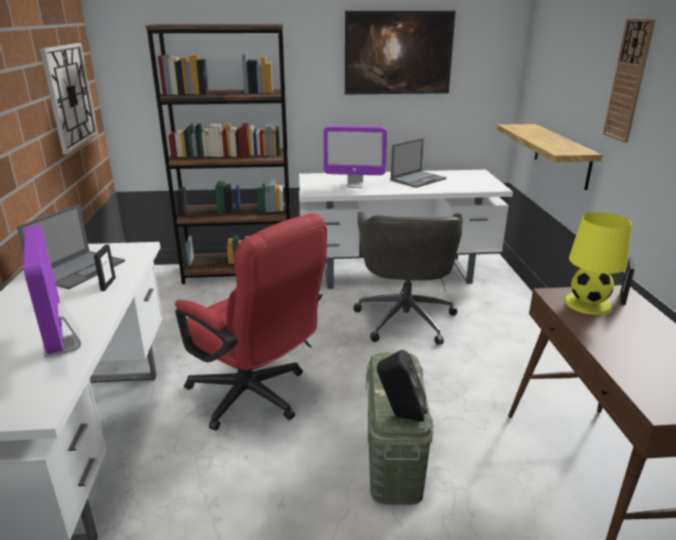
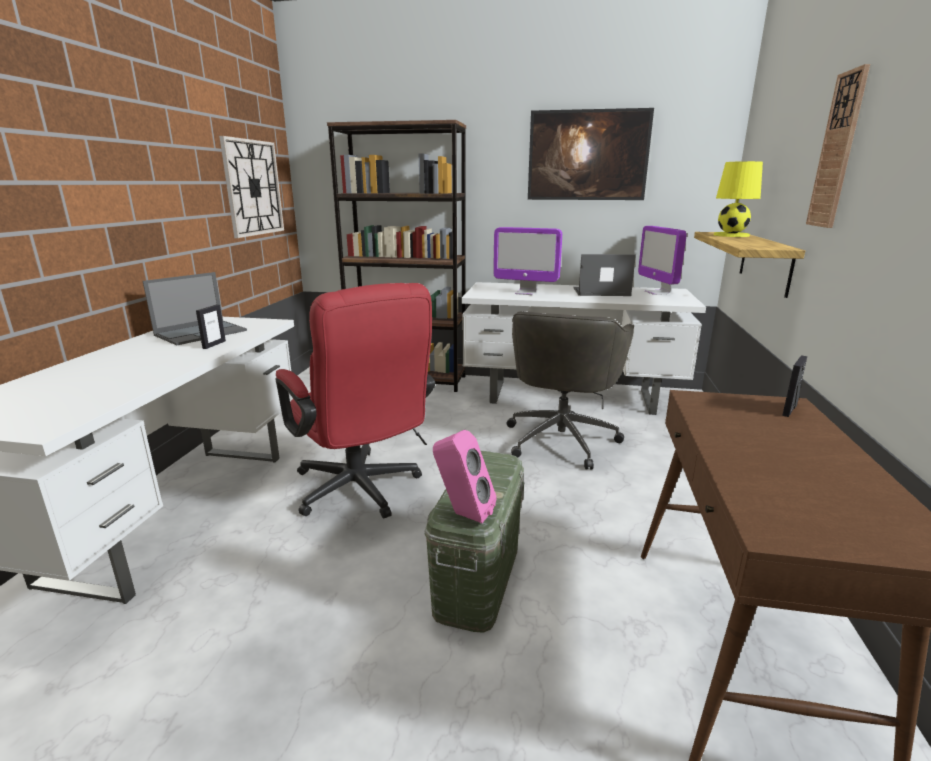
camera: 15 degrees right, 5 degrees down
monitor [23,225,81,357] -> monitor moved to [638,226,687,295]
black speaker [377,350,428,422] -> pink speaker [433,430,497,523]
laptop [391,138,447,188] -> laptop turned 150 degrees counterclockwise [573,254,636,296]
yellow table lamp [565,212,632,315] -> yellow table lamp moved to [713,161,763,237]

